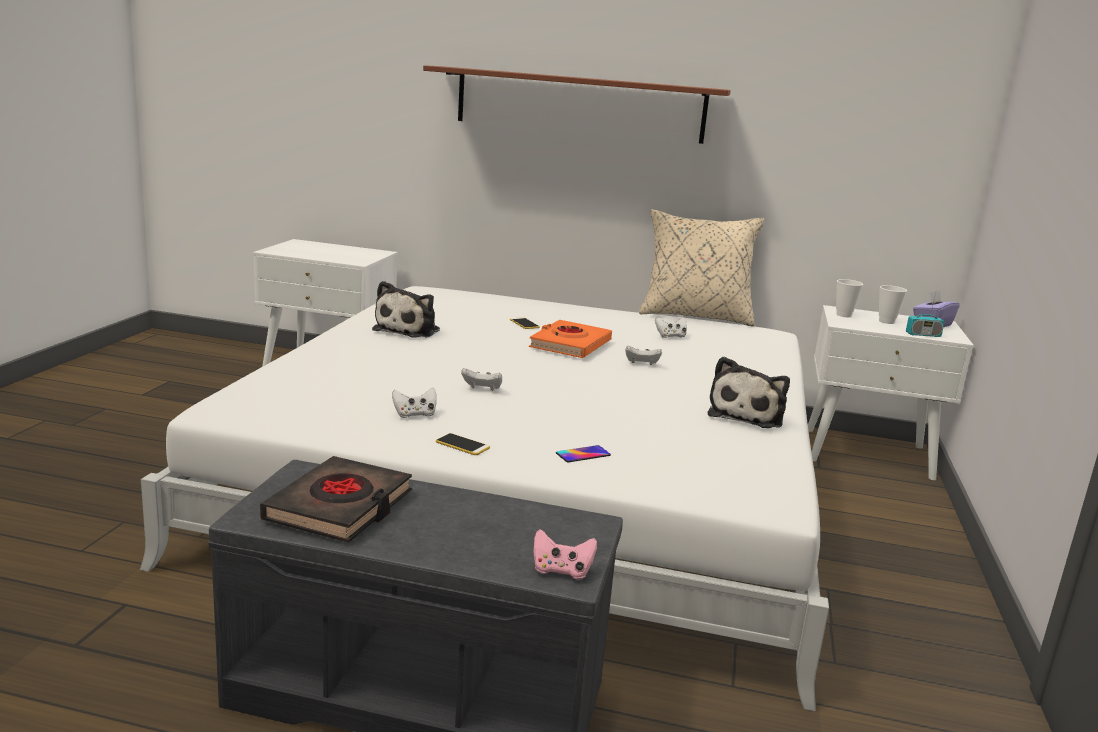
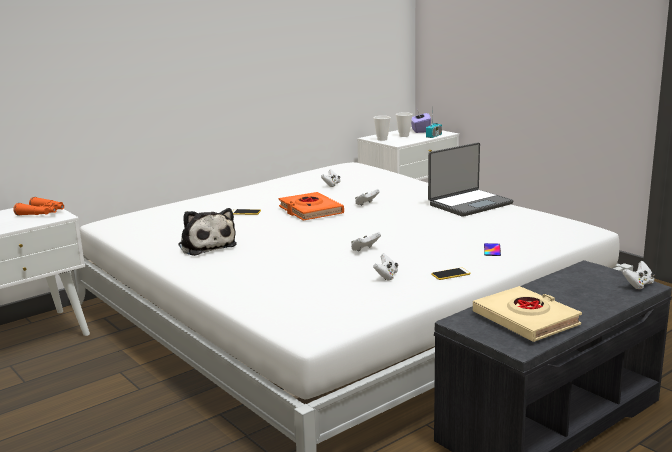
camera: 50 degrees left, 0 degrees up
black book [260,456,412,543] -> beige book [473,286,582,342]
brown shelf [423,65,731,144] -> none
pink game controller [533,529,597,580] -> white game controller [622,261,655,289]
beige pillow [639,209,764,327] -> none
plush toy [708,356,790,428] -> laptop [428,142,513,217]
none -> orange binoculars [13,197,64,216]

